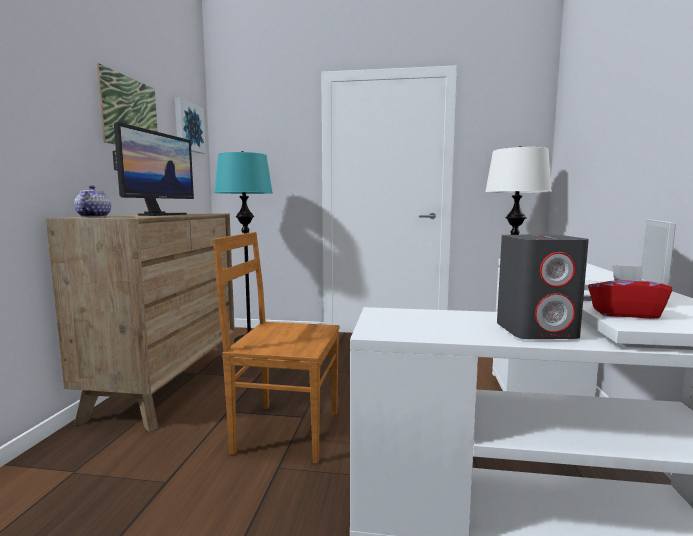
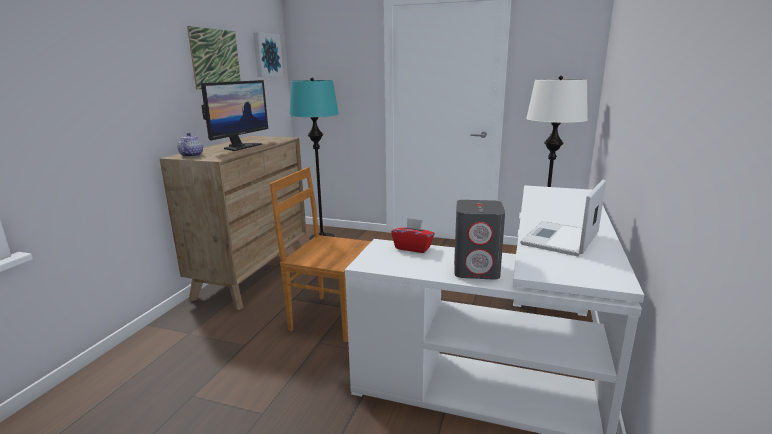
camera: 10 degrees right, 10 degrees up
red tissue box [588,265,672,319] -> red tissue box moved to [391,218,434,253]

